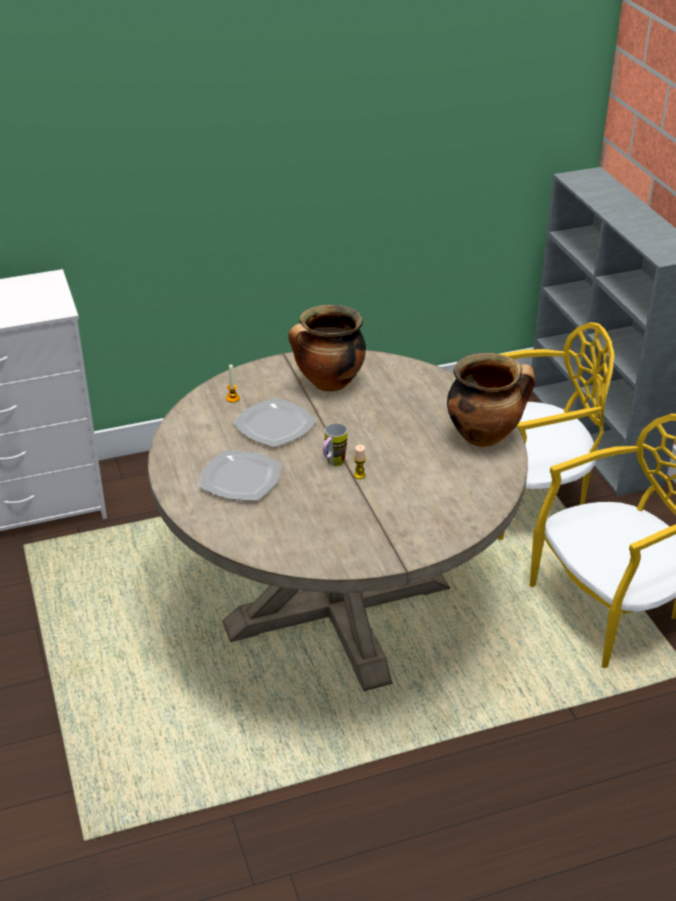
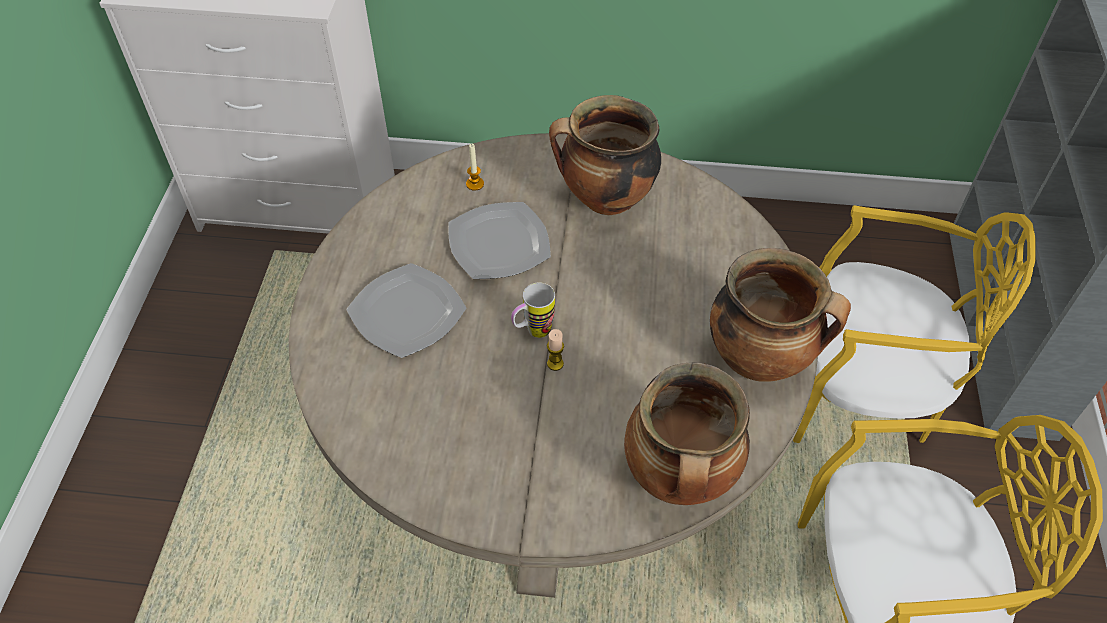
camera: 25 degrees right, 15 degrees up
none -> cooking pot [624,362,750,505]

